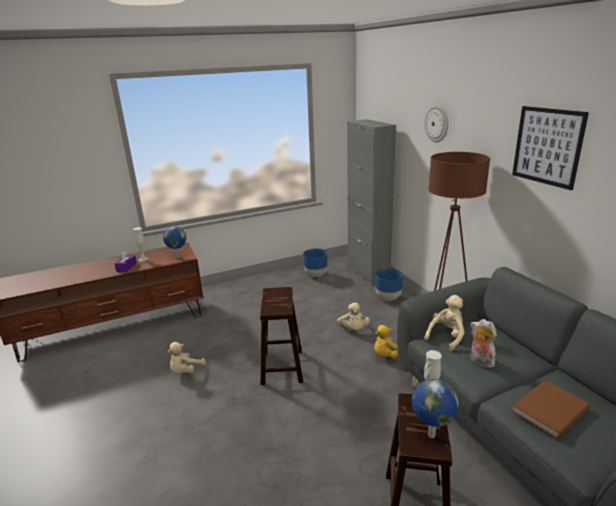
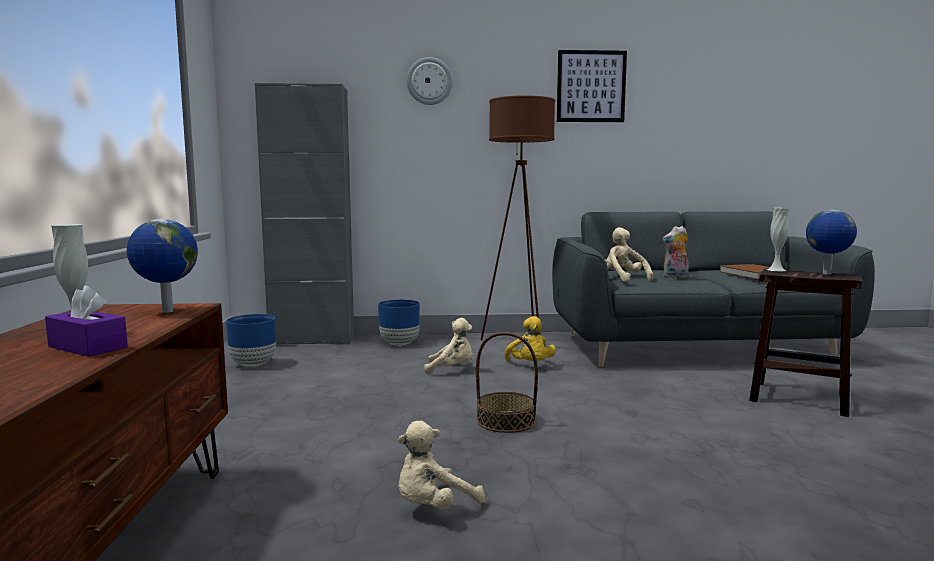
camera: 70 degrees left, 15 degrees down
beige plush toy [168,342,206,373] -> beige plush toy turned 90 degrees clockwise [398,421,485,510]
brown stool [260,287,303,385] -> basket [476,332,538,433]

